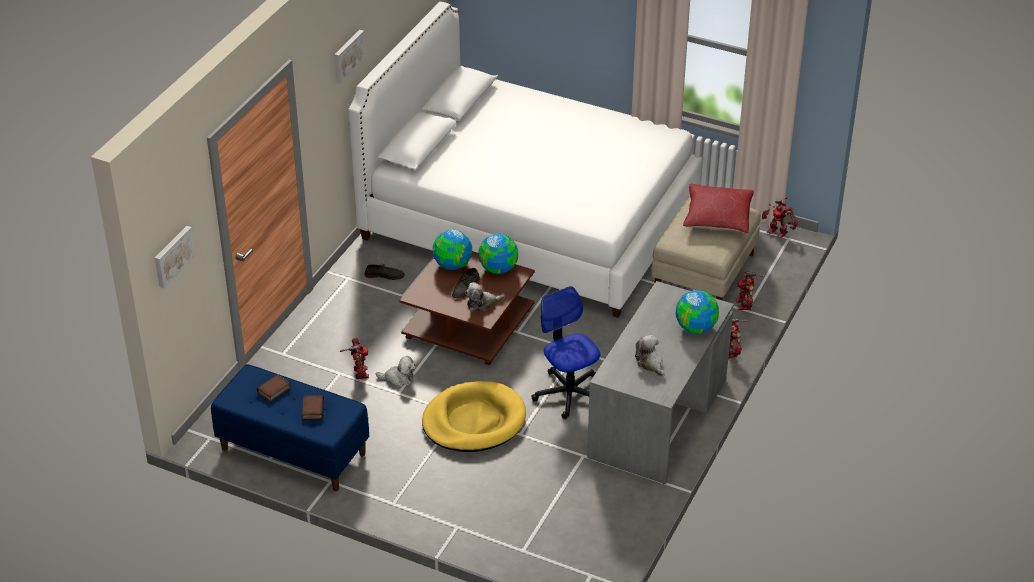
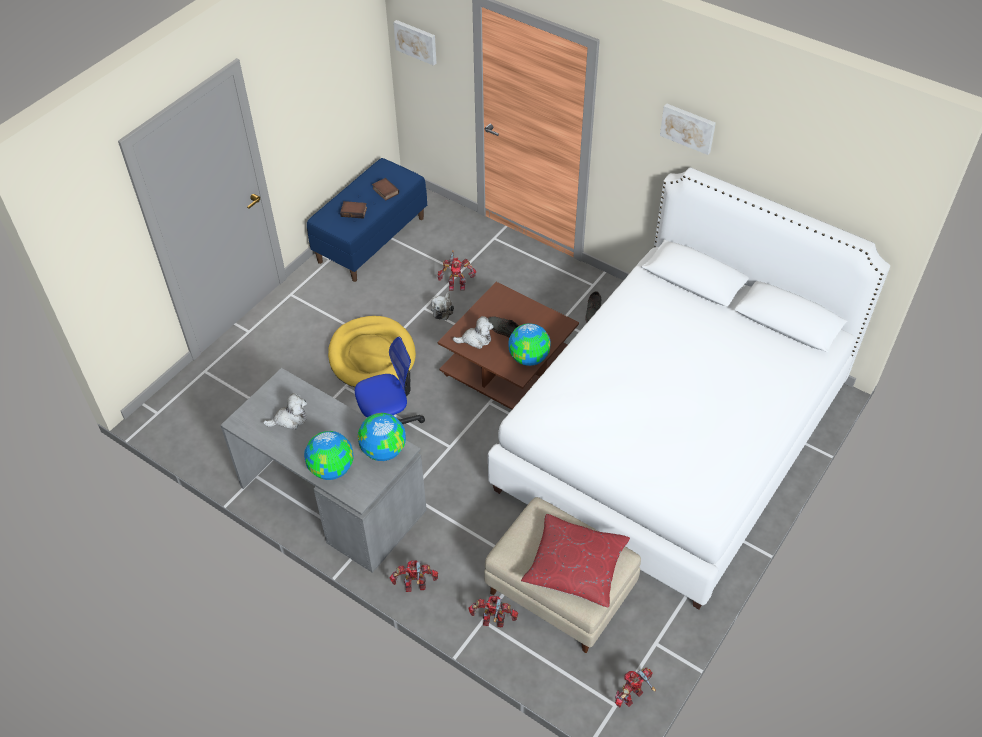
camera: 100 degrees right, 10 degrees up
globe [433,230,472,270] -> globe moved to [358,413,406,461]
plush toy [465,282,505,312] -> plush toy turned 90 degrees clockwise [453,316,494,349]

